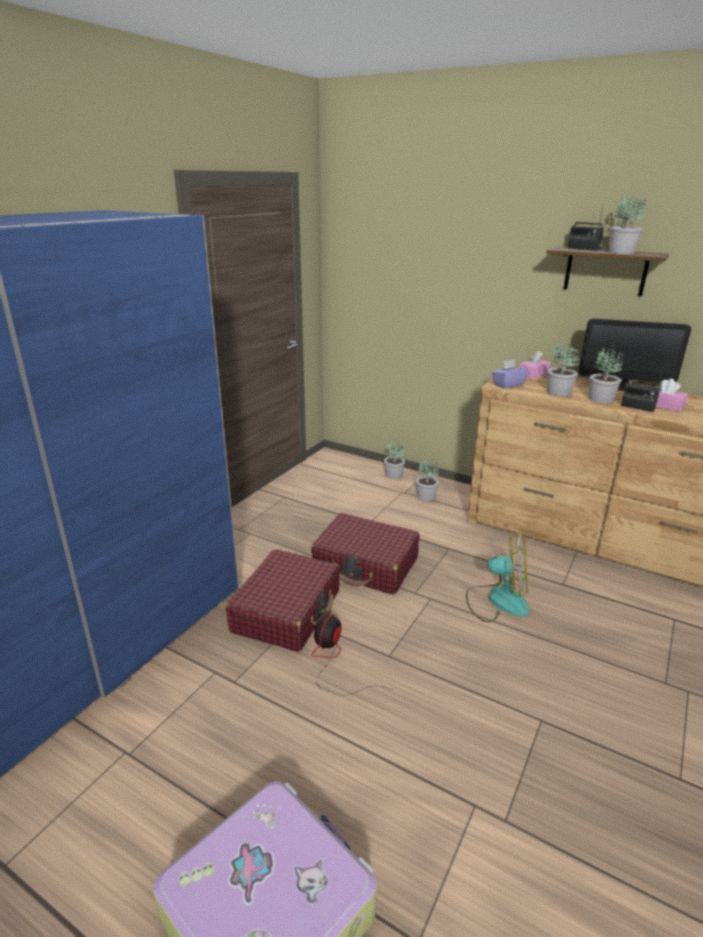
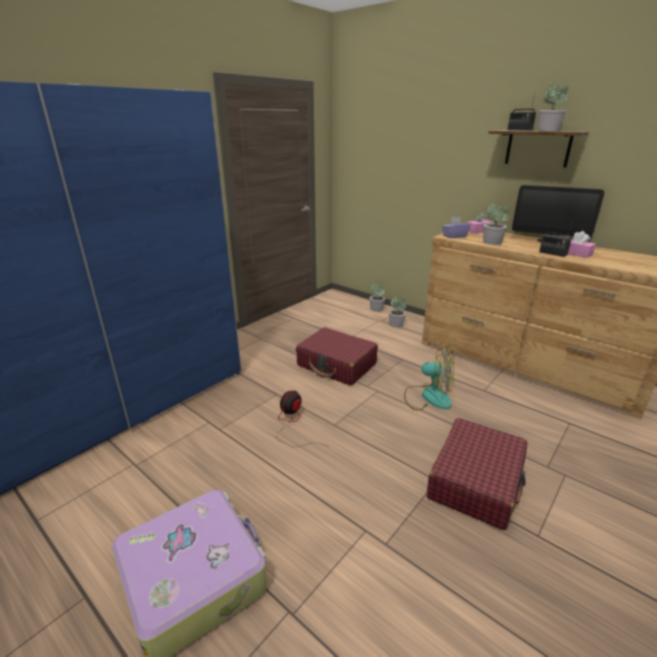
camera: 10 degrees right, 0 degrees up
red suitcase [226,549,339,652] -> red suitcase moved to [427,418,528,530]
potted plant [588,346,624,404] -> none

